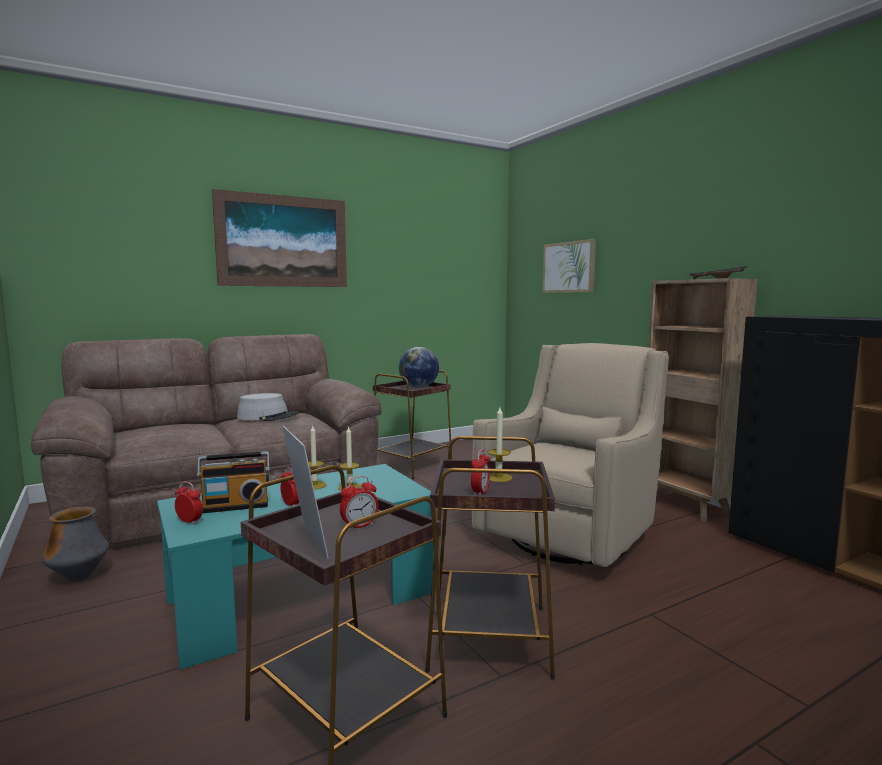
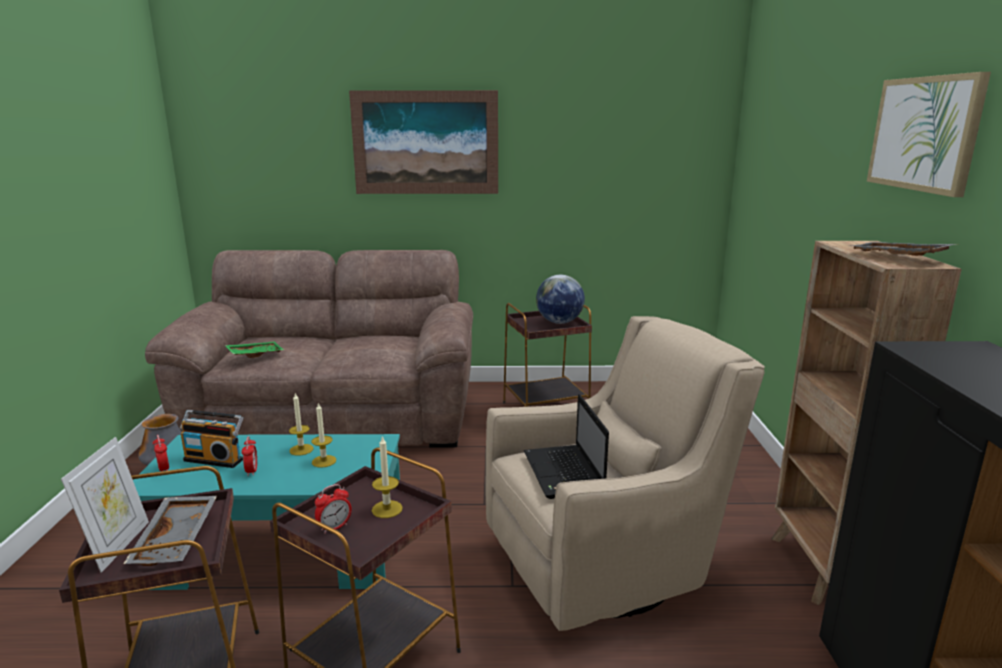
camera: 30 degrees right, 10 degrees up
grey hat [237,393,299,421] -> none
alarm clock [340,476,379,530] -> grey tray [124,496,217,566]
picture [543,239,596,293] -> picture moved to [867,72,991,197]
none -> green tray [225,341,284,358]
none -> laptop [524,394,609,499]

